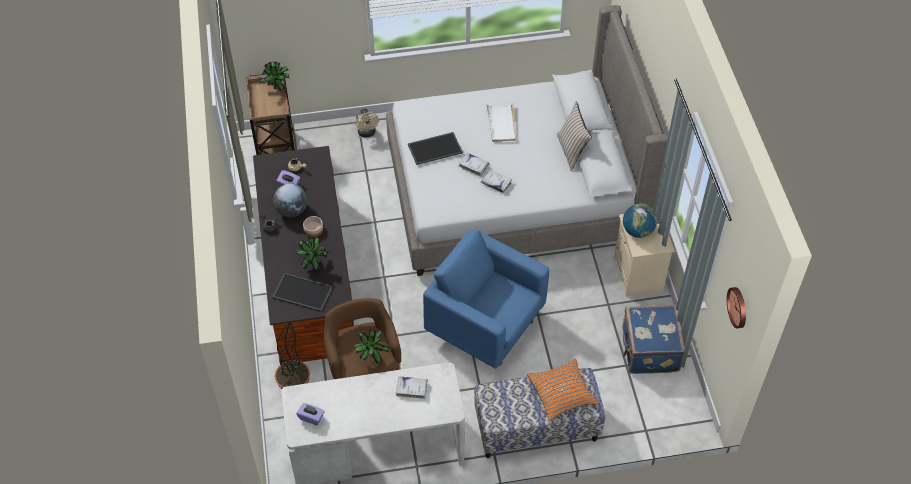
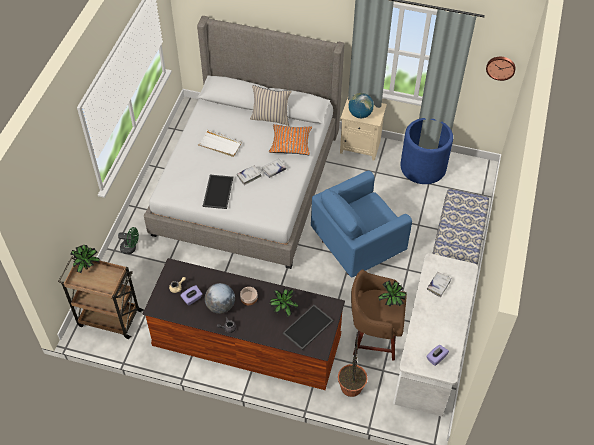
camera: 65 degrees left, 0 degrees up
beige fan [356,108,379,138] -> green fan [118,227,139,254]
orange pillow [527,359,599,421] -> orange pillow moved to [269,124,312,155]
blue suitcase [622,305,685,374] -> blue planter [400,118,453,184]

